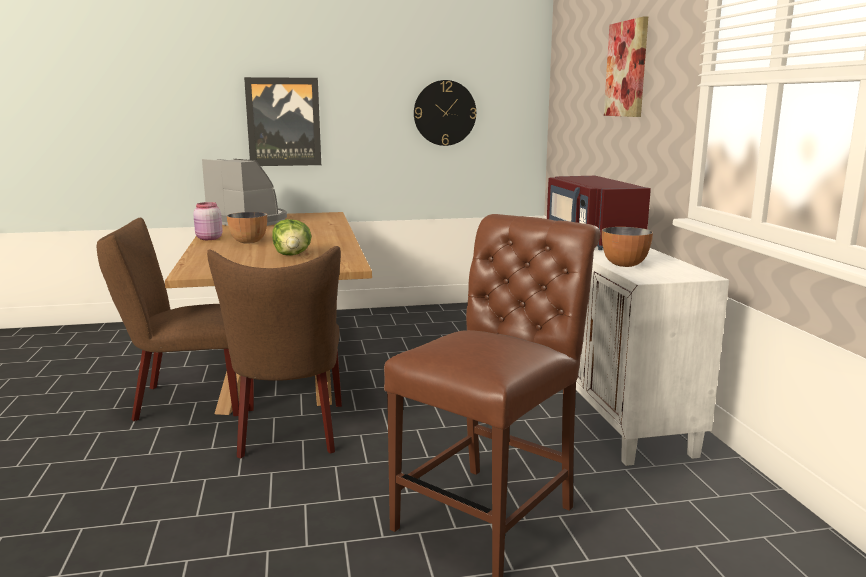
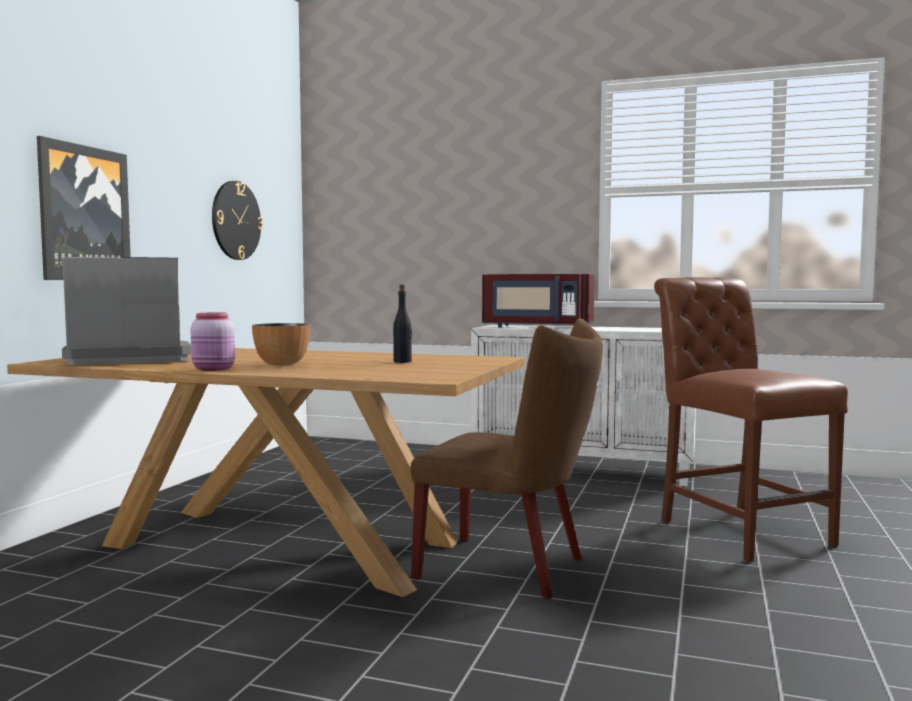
camera: 60 degrees left, 10 degrees down
brown chair [97,218,239,421] -> none
lettuce [272,219,312,255] -> black bottle [393,284,412,363]
bowl [602,227,653,267] -> none
picture [604,16,648,117] -> none

